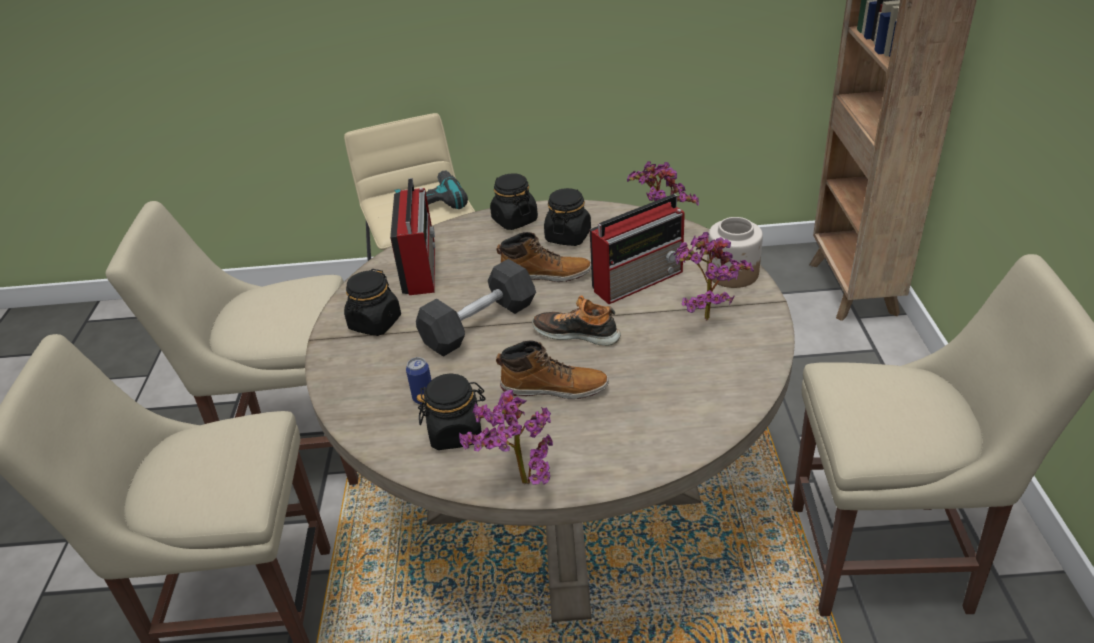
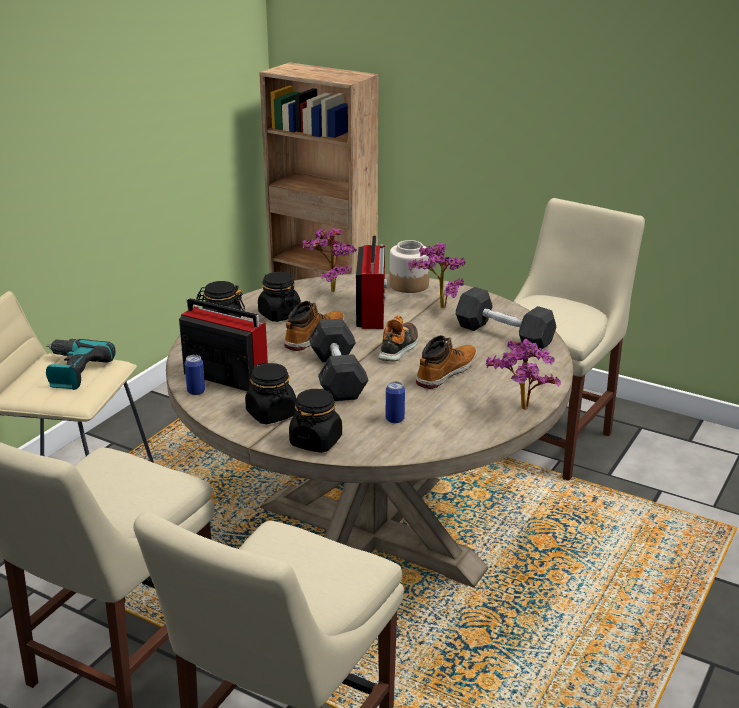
camera: 60 degrees left, 10 degrees down
black jar [417,373,486,450] -> black jar moved to [289,389,342,453]
shoe [532,295,621,346] -> shoe turned 150 degrees clockwise [378,315,419,362]
none -> can [184,355,205,395]
none -> grey dumbbell [456,287,556,349]

